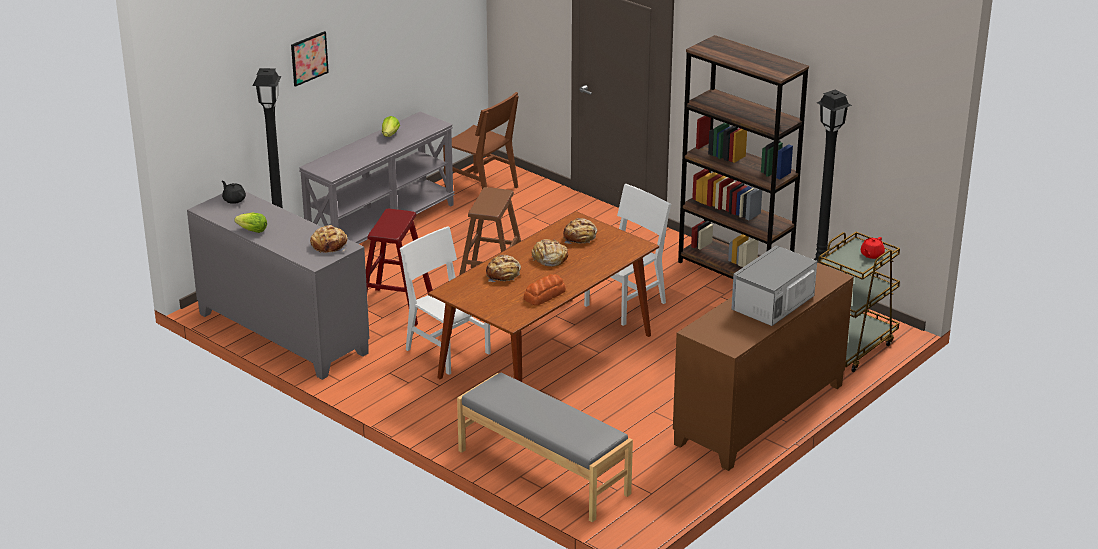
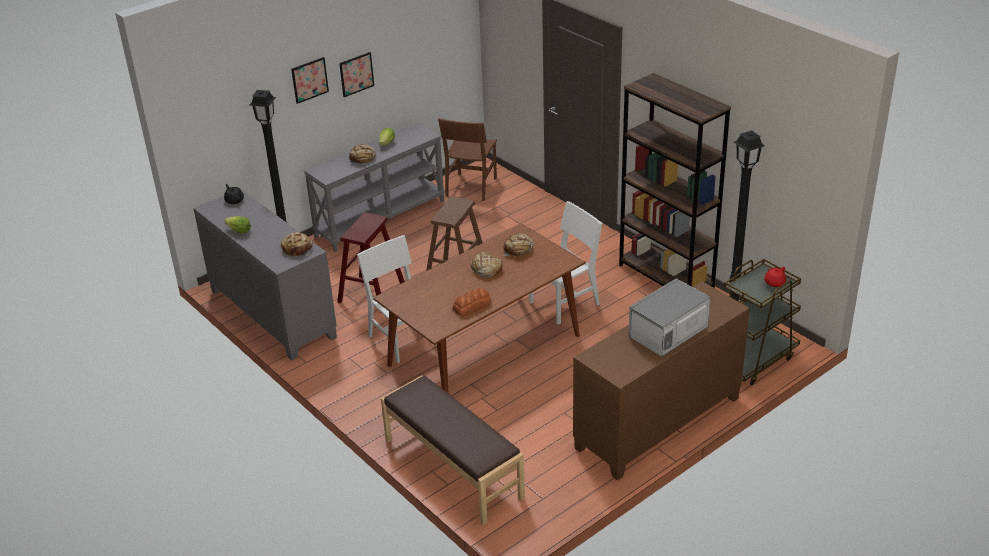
camera: 10 degrees right, 5 degrees up
brown chair [443,92,519,189] -> brown chair turned 60 degrees clockwise [438,118,497,201]
grey bench [457,373,633,522] -> brown bench [381,375,525,525]
bread [486,255,521,282] -> bread moved to [349,144,376,164]
none -> picture [339,52,374,97]

